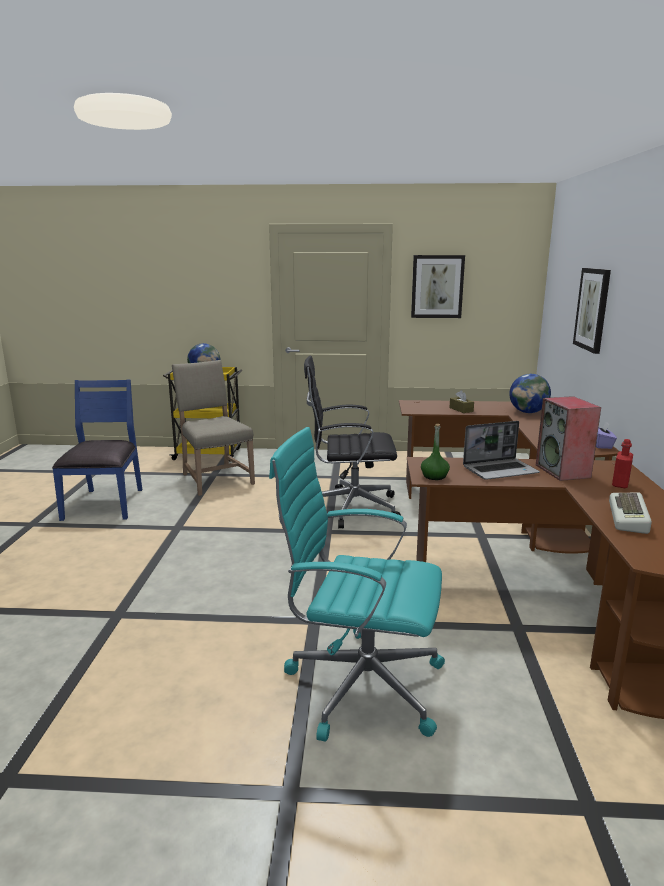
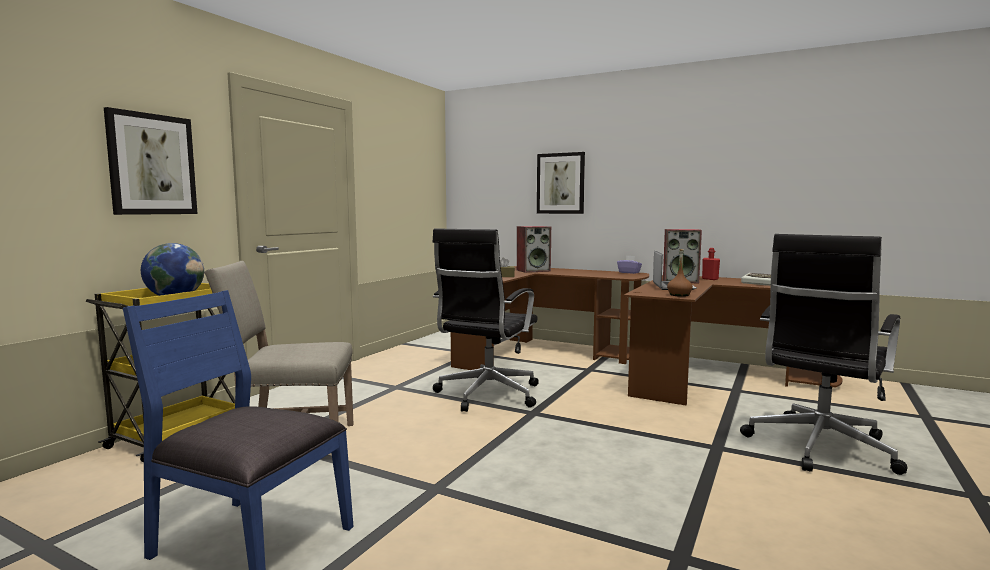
camera: 65 degrees left, 10 degrees down
turquoise office chair [269,427,445,742] -> black office chair [740,234,907,475]
picture [411,255,465,318] -> picture moved to [104,107,197,215]
green bottle [421,424,450,480] -> brown bottle [667,249,693,297]
globe [509,374,551,413] -> speaker [517,226,551,273]

